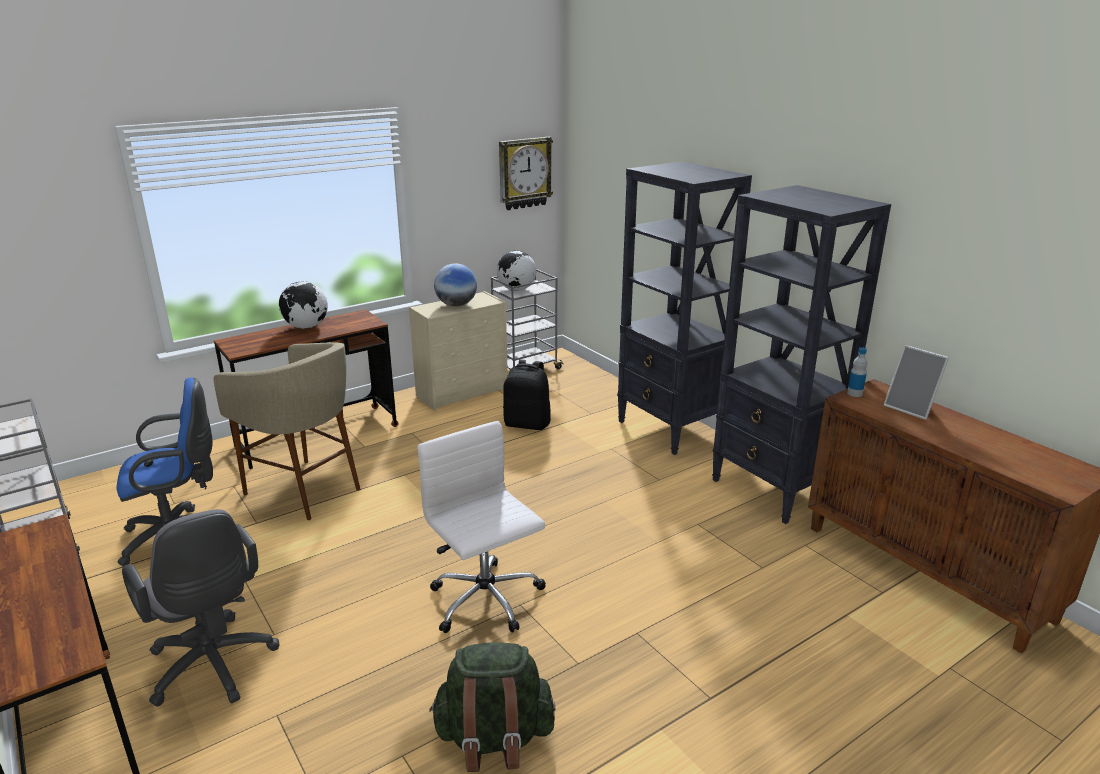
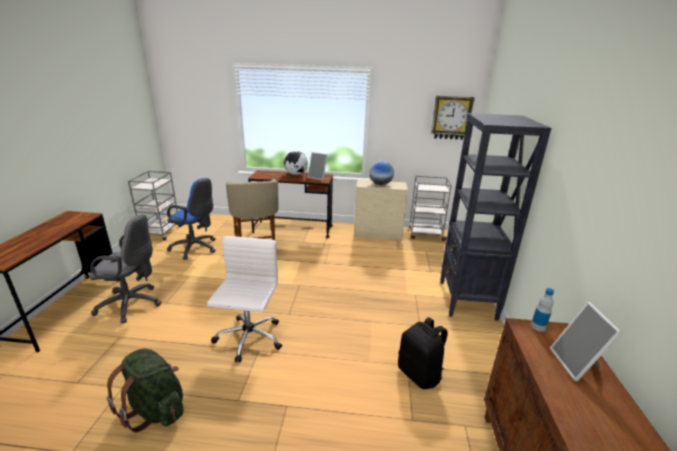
camera: 40 degrees right, 0 degrees up
grey office chair [122,509,280,706] -> grey office chair turned 90 degrees counterclockwise [90,214,162,323]
globe [497,251,536,291] -> none
black backpack [503,360,551,430] -> black backpack moved to [398,317,448,389]
black bookcase [712,185,891,524] -> none
none -> picture frame [308,152,328,180]

